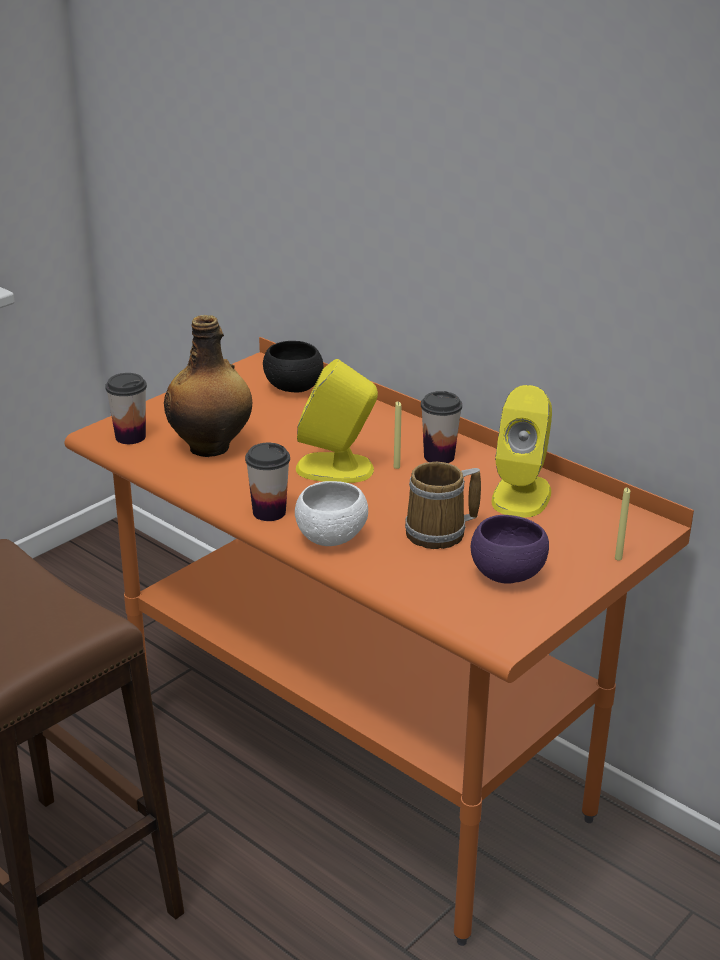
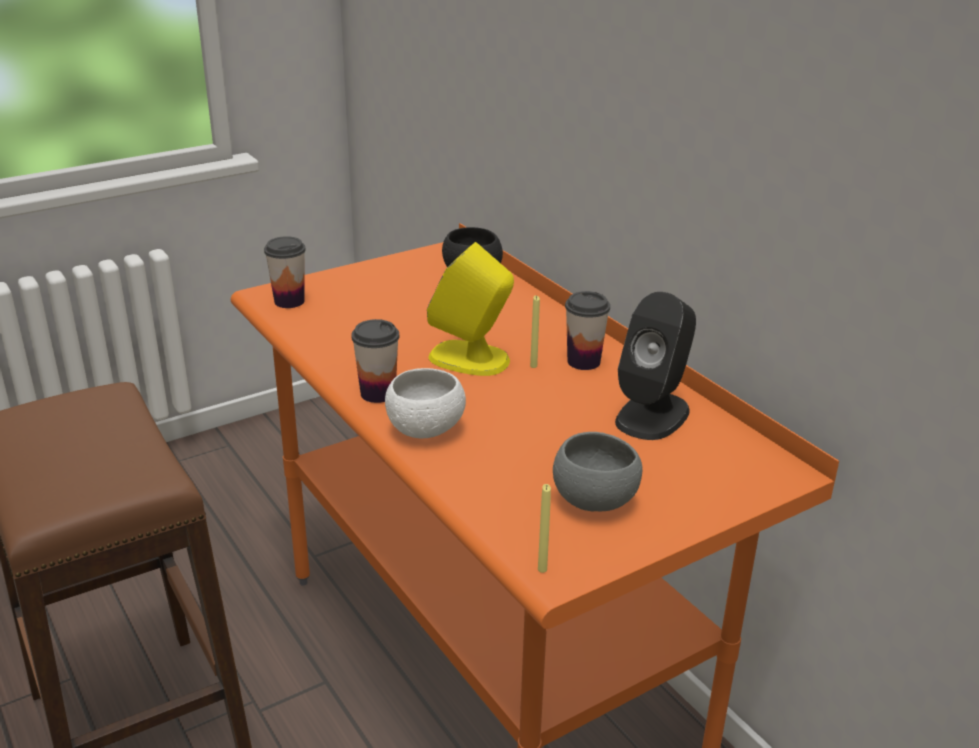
camera: 15 degrees right, 0 degrees up
bottle [164,315,252,457] -> none
mug [405,462,481,549] -> none
purple bowl [471,515,549,584] -> grey bowl [553,432,642,511]
yellow speaker [492,385,552,518] -> black speaker [615,292,696,440]
yellow candle [615,487,630,560] -> yellow candle moved to [538,484,551,573]

